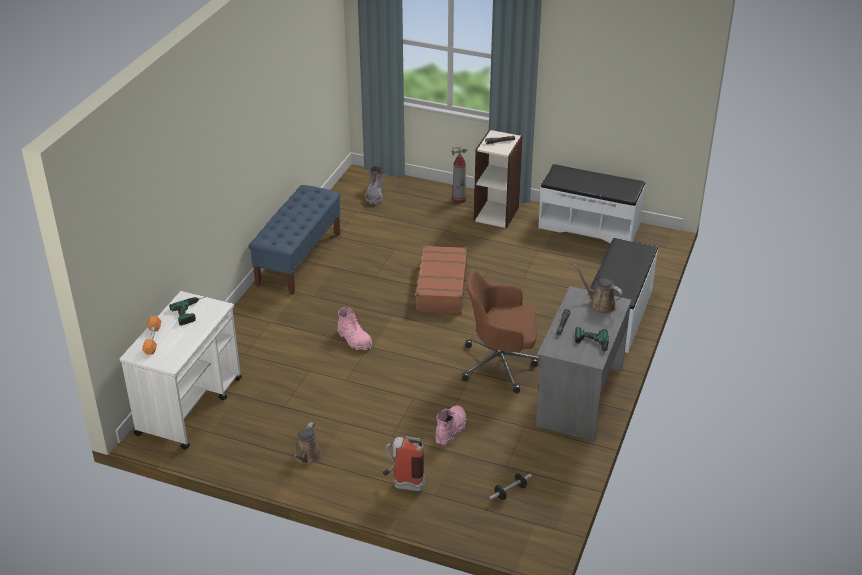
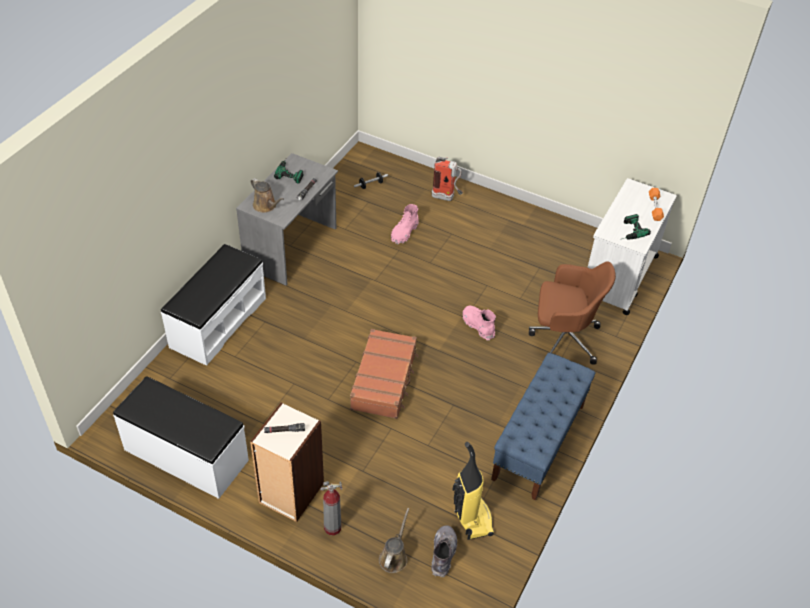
camera: 175 degrees left, 10 degrees up
brown watering can [293,422,322,464] -> brown watering can moved to [379,508,410,573]
brown office chair [462,271,539,393] -> brown office chair moved to [529,261,616,365]
none -> vacuum cleaner [452,442,494,540]

